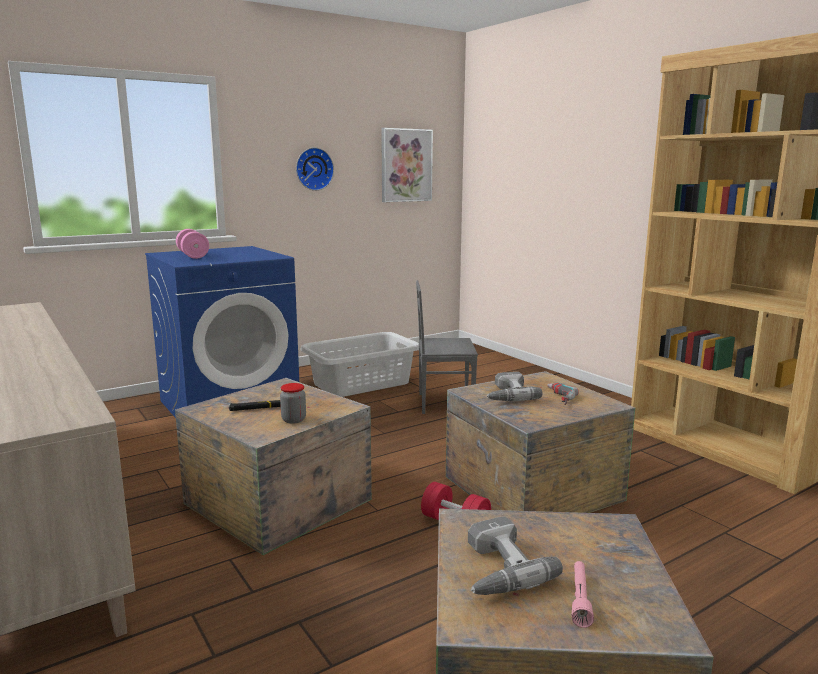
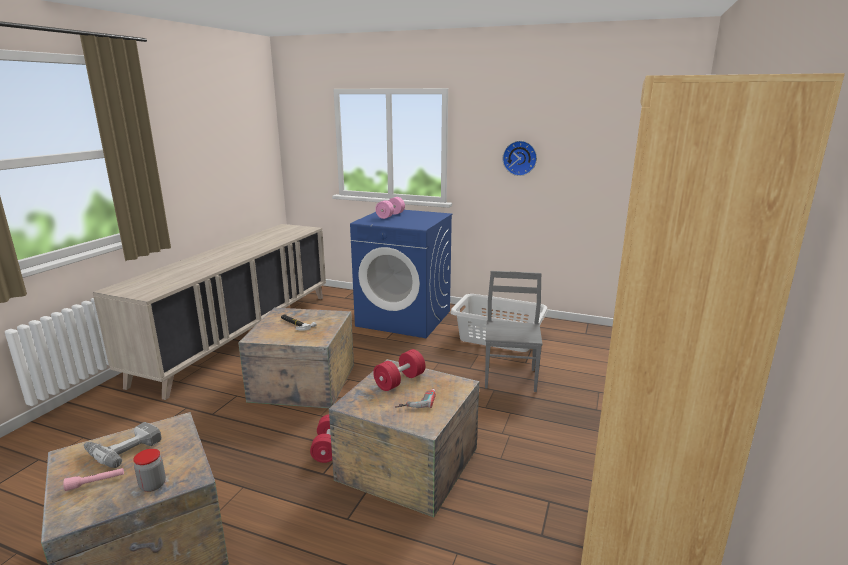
camera: 55 degrees right, 5 degrees up
jar [280,383,306,424] -> jar moved to [133,449,166,492]
picture [381,128,433,202] -> none
grey chair [416,280,478,414] -> grey chair turned 45 degrees clockwise [485,271,542,392]
power drill [486,372,542,401] -> red dumbbell [373,349,425,391]

